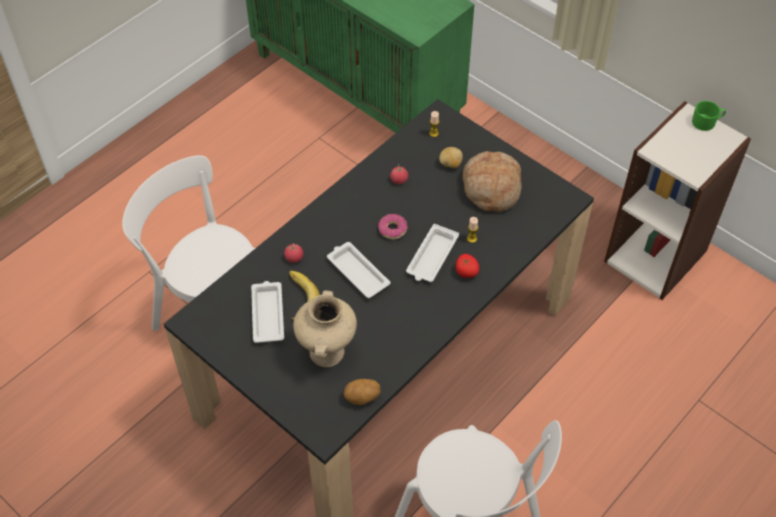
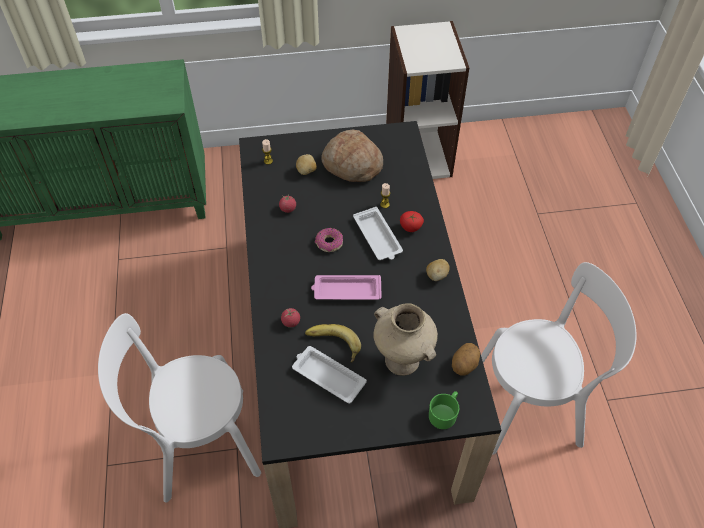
camera: 50 degrees left, 0 degrees up
white tray [327,242,390,298] -> pink tray [311,275,382,300]
green mug [692,101,726,131] -> green mug moved to [429,391,459,429]
none -> potato [426,259,450,281]

